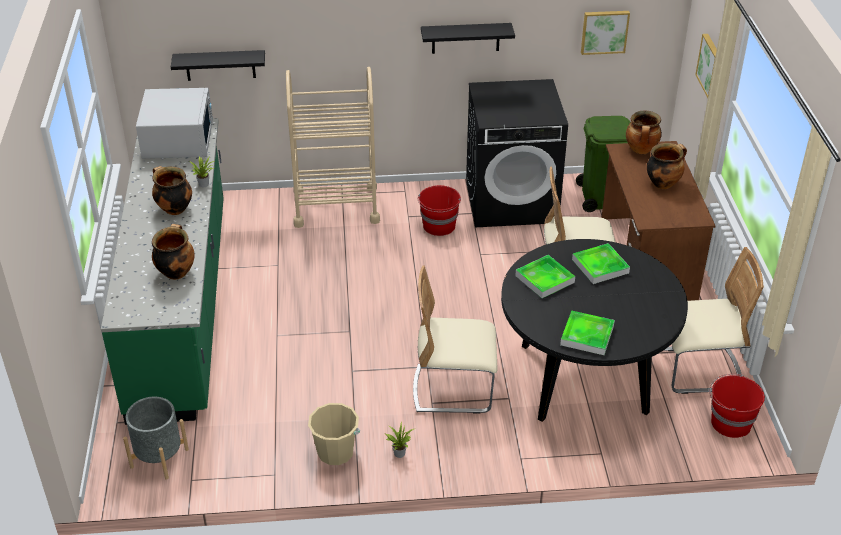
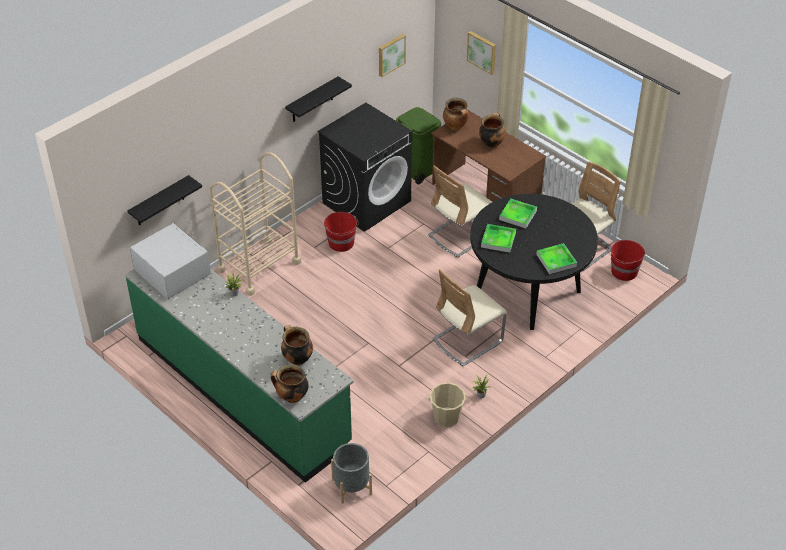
camera: 40 degrees left, 5 degrees up
cooking pot [152,166,192,215] -> cooking pot moved to [271,364,309,403]

